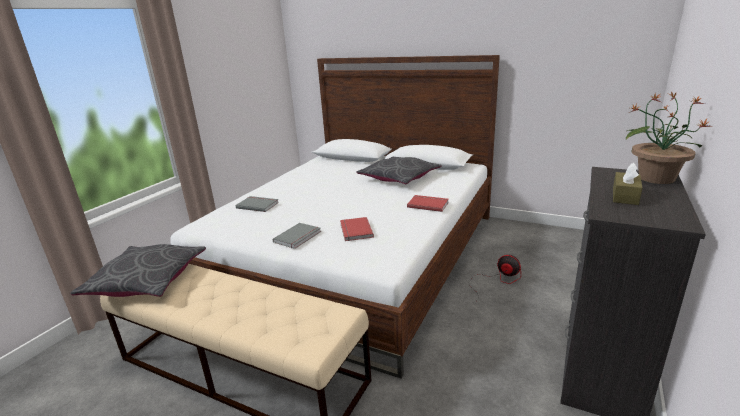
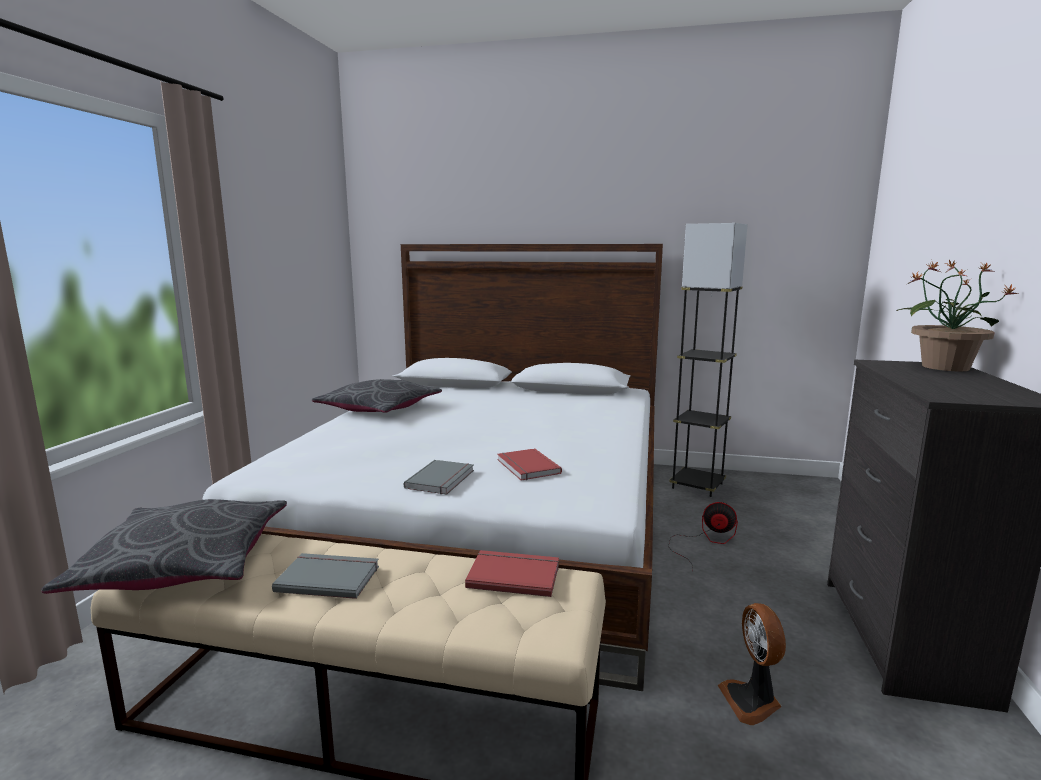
camera: 15 degrees left, 10 degrees down
grey book [236,196,279,212] -> grey book moved to [272,553,379,599]
grey pillow [356,157,442,184] -> grey pillow moved to [312,379,442,413]
red book [407,195,449,212] -> red book moved to [465,550,559,597]
brown tissue box [613,163,643,205] -> none
none -> grey floor lamp [669,223,748,497]
none -> fan [718,603,786,725]

